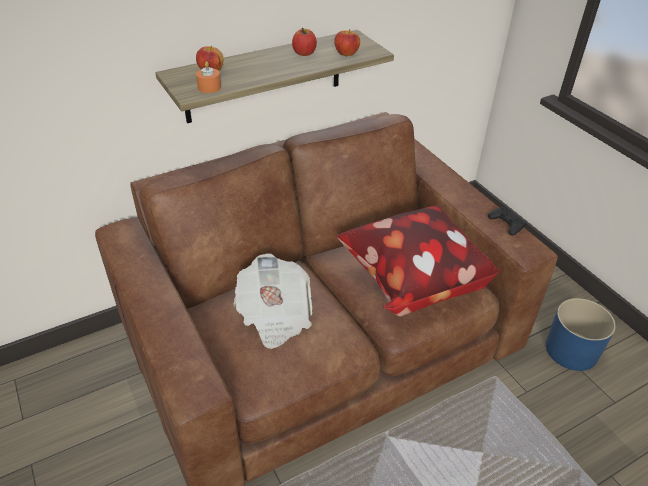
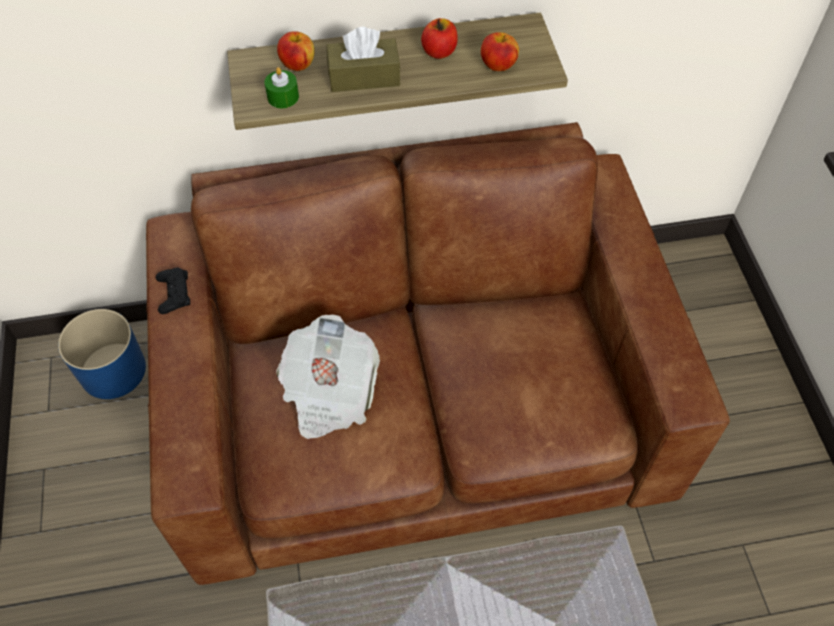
camera: 20 degrees right, 15 degrees up
orange candle [196,61,221,93] -> green candle [264,67,299,108]
pillow [337,206,500,317] -> none
black game controller [488,207,527,236] -> black game controller moved to [156,267,190,314]
blue planter [546,298,616,371] -> blue planter moved to [58,309,146,399]
none -> brown tissue box [326,27,400,92]

